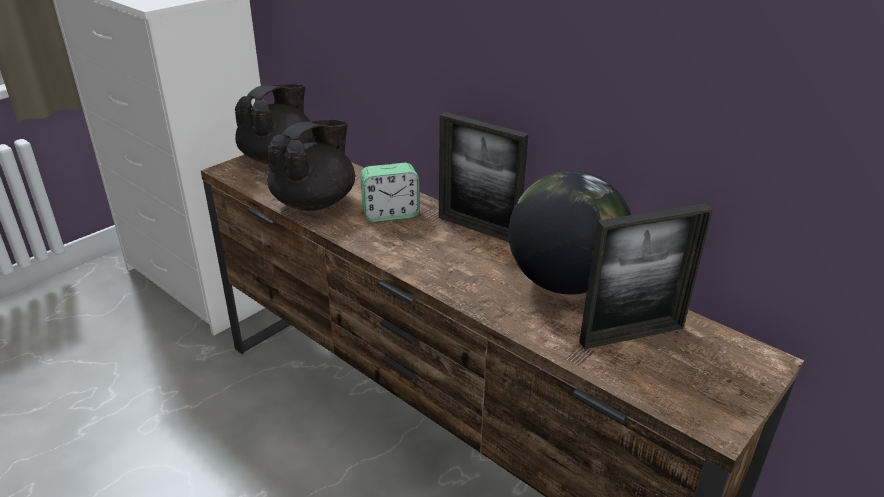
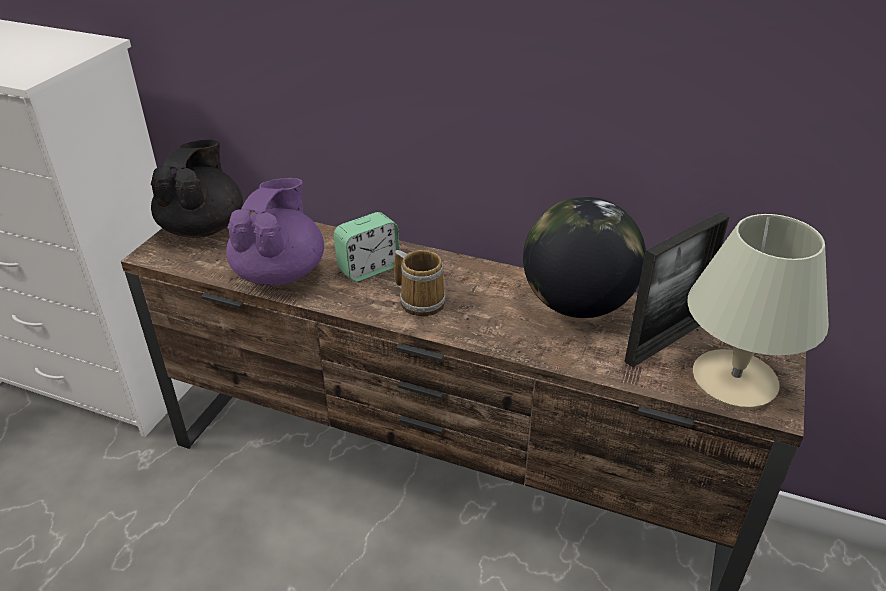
camera: 20 degrees left, 5 degrees up
black teapot [267,120,355,211] -> purple teapot [226,178,324,286]
picture frame [439,112,529,242] -> none
none -> mug [394,250,446,316]
none -> beige table lamp [687,214,829,409]

